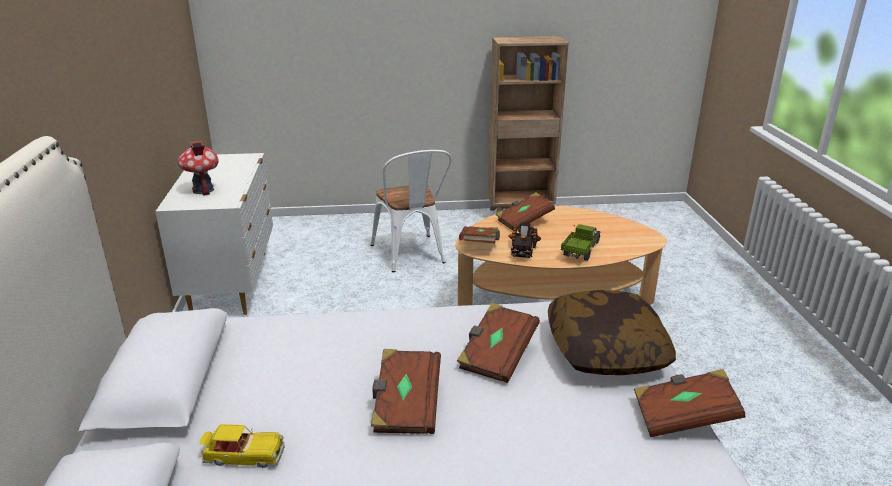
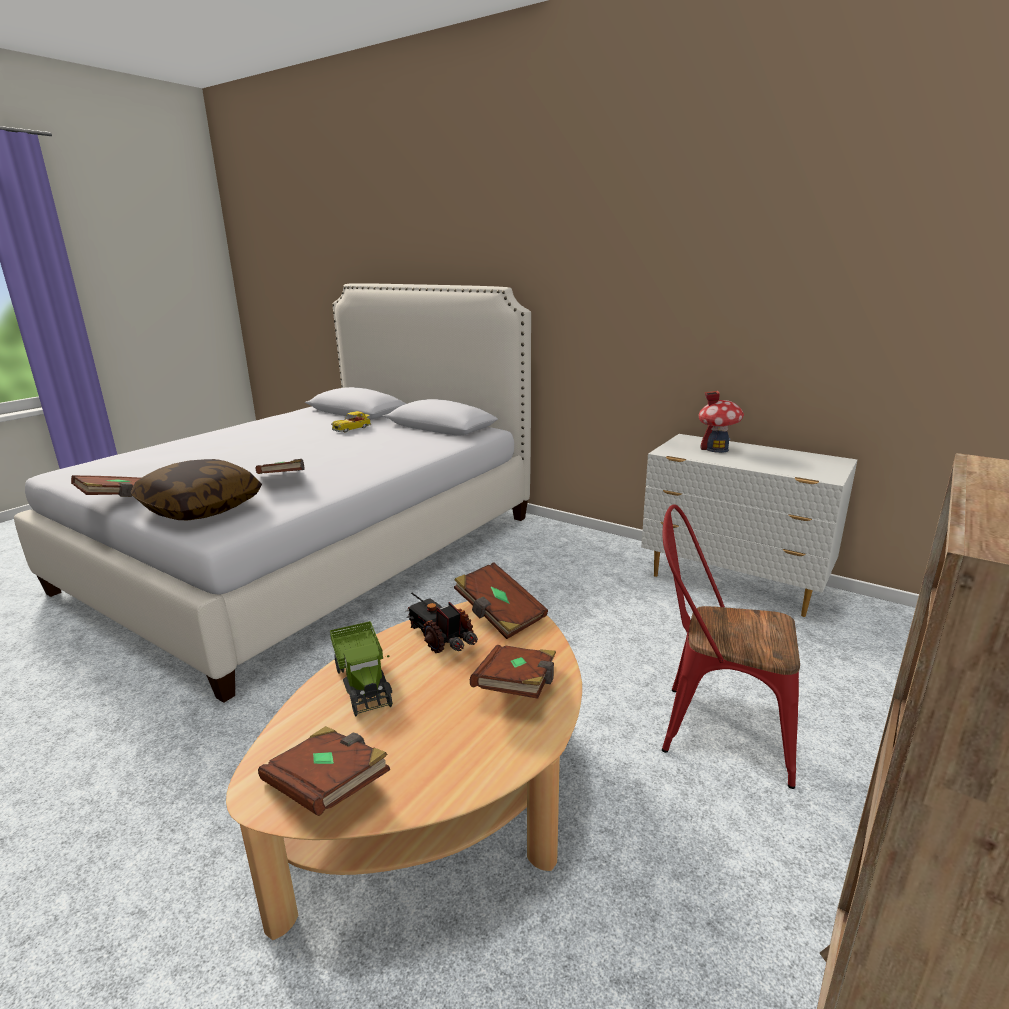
camera: 130 degrees right, 5 degrees down
white chair [371,150,452,272] -> red chair [662,504,800,789]
brown book [371,349,441,434] -> brown book moved to [258,726,390,816]

